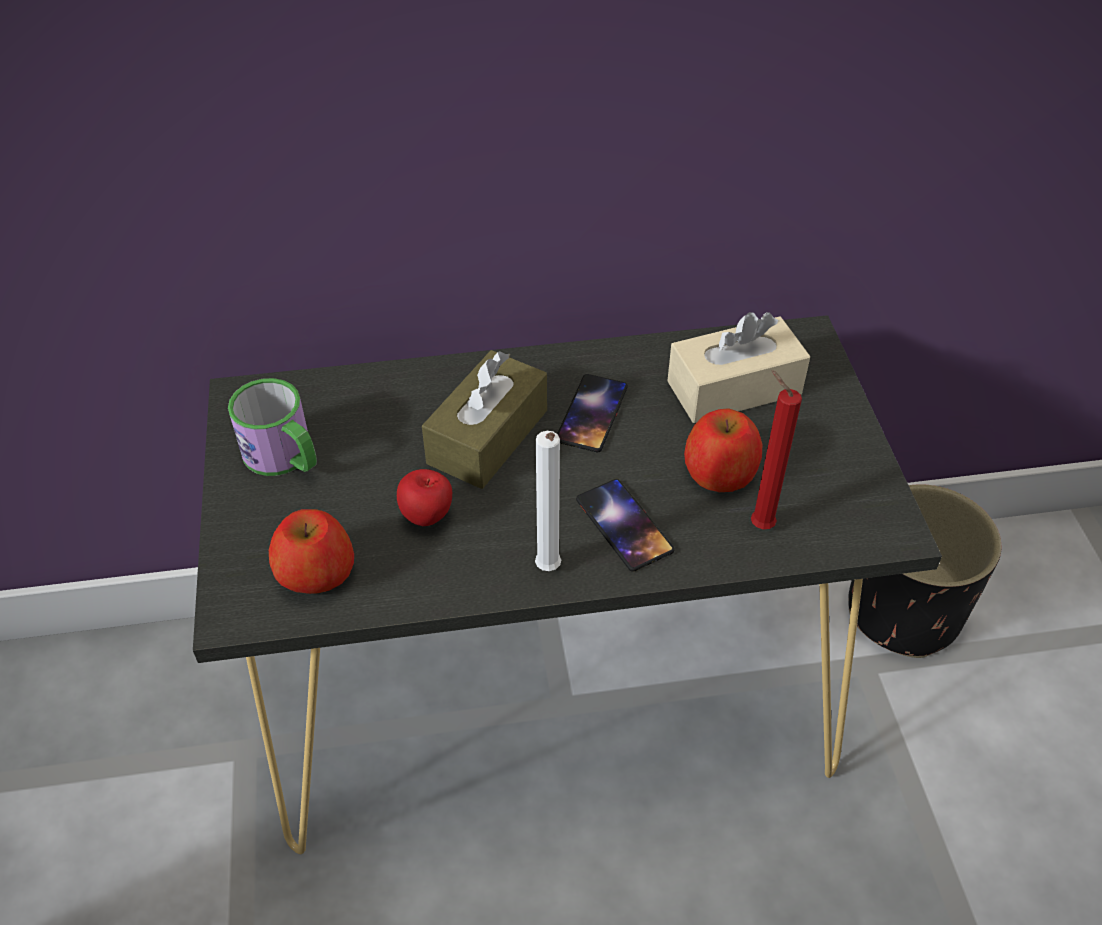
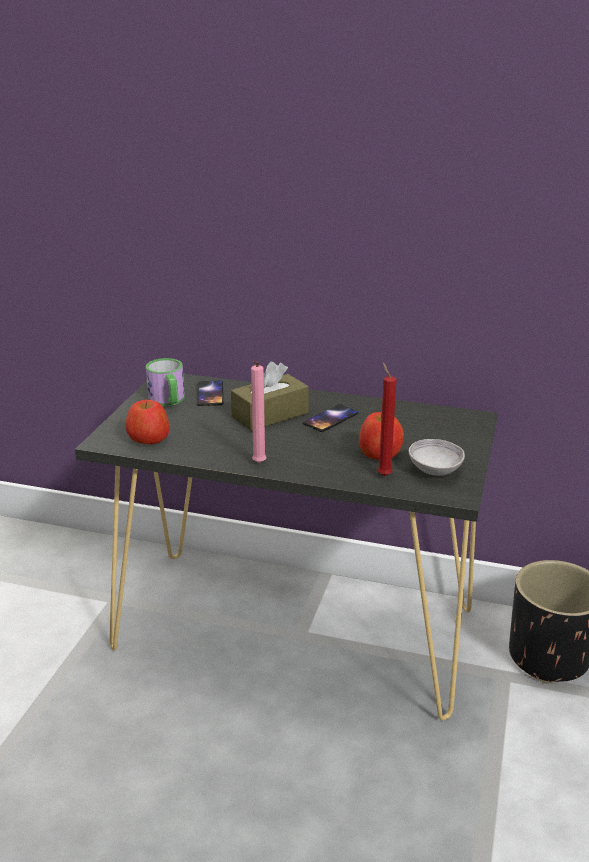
camera: 25 degrees right, 20 degrees down
apple [397,469,452,526] -> none
white candle [535,431,561,571] -> pink candle [251,361,266,463]
phone [576,479,674,572] -> phone moved to [197,381,224,406]
beige tissue box [667,312,810,423] -> none
none -> grey bowl [409,439,465,476]

